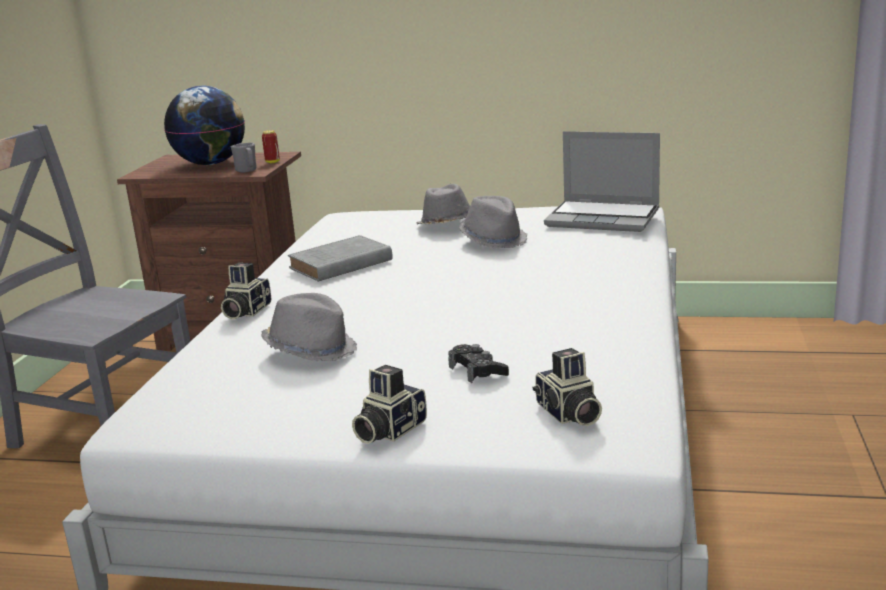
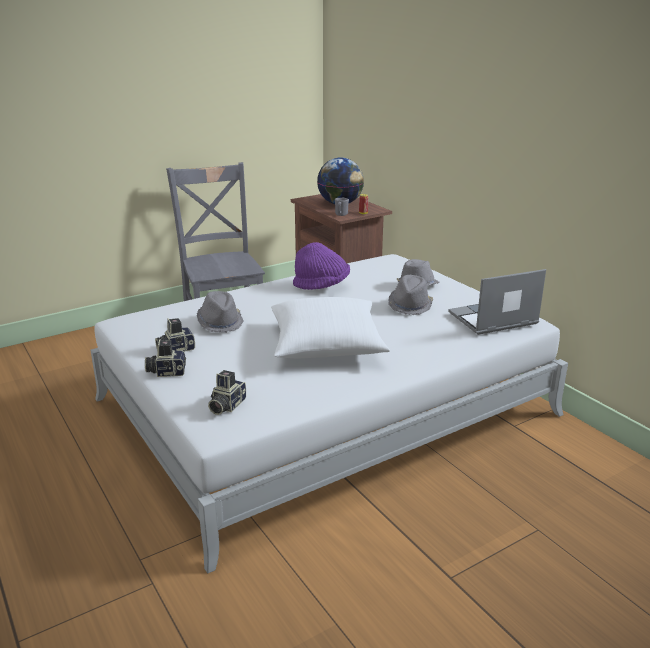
camera: 45 degrees right, 5 degrees up
camera [221,263,271,319] -> camera moved to [155,318,195,352]
grey book [288,235,393,282] -> purple hat [293,242,350,290]
black game controller [448,344,509,383] -> none
laptop [544,131,660,232] -> laptop turned 90 degrees clockwise [448,269,546,335]
none -> white pillow [271,297,390,359]

